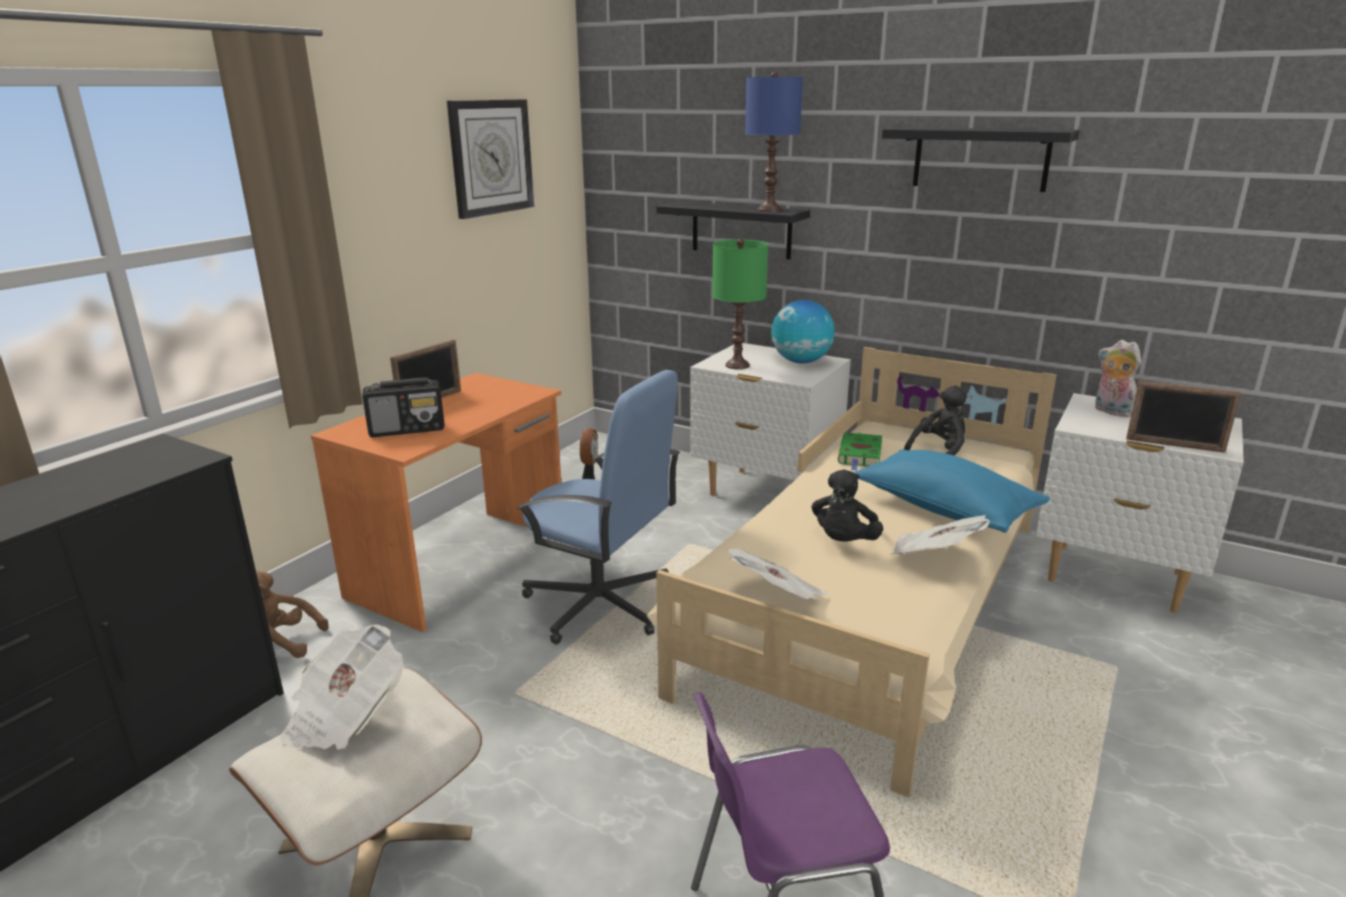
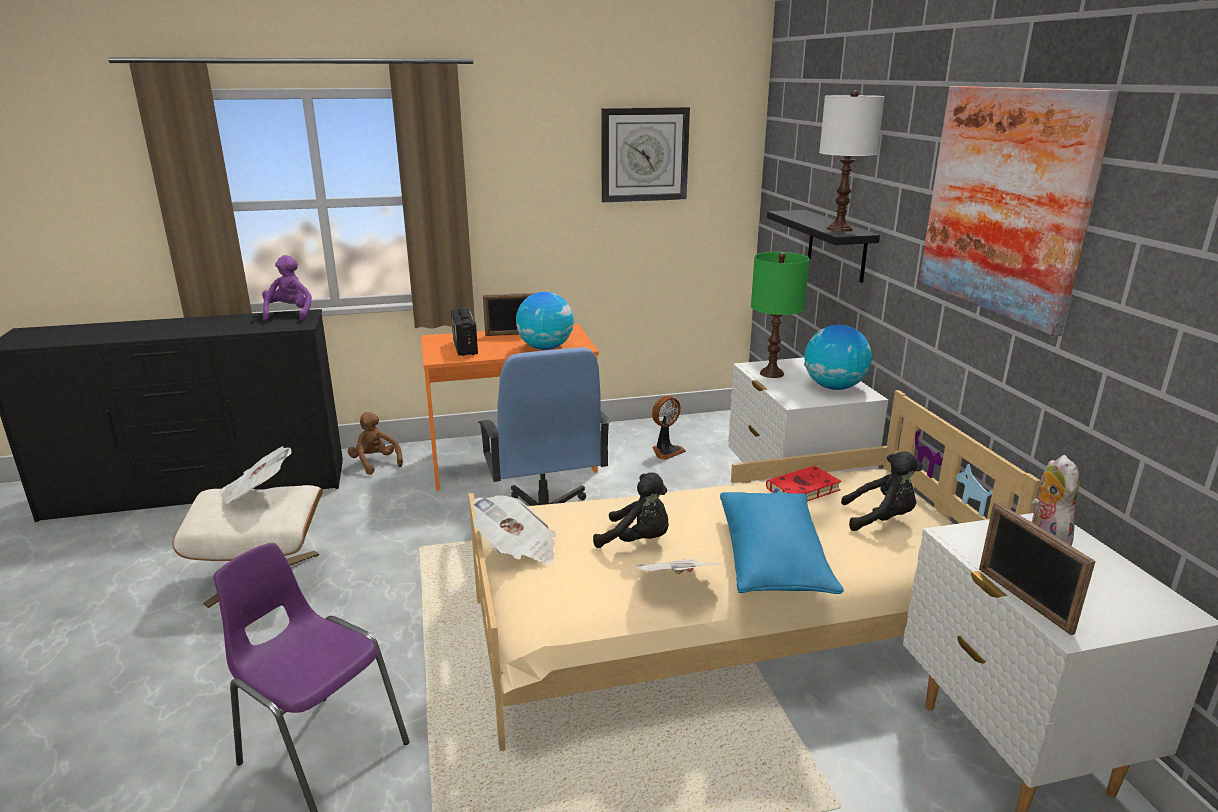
camera: 45 degrees right, 0 degrees up
radio [362,378,445,437] -> radio turned 45 degrees clockwise [451,307,478,356]
blue table lamp [745,72,803,212] -> white table lamp [819,90,885,232]
black plush toy [811,469,883,542] -> black plush toy turned 135 degrees counterclockwise [593,472,669,548]
green book [838,432,882,471] -> red book [766,466,842,501]
black shelf [882,127,1080,192] -> picture [919,86,1118,336]
none -> purple plush toy [262,255,312,321]
none -> globe [516,292,574,350]

